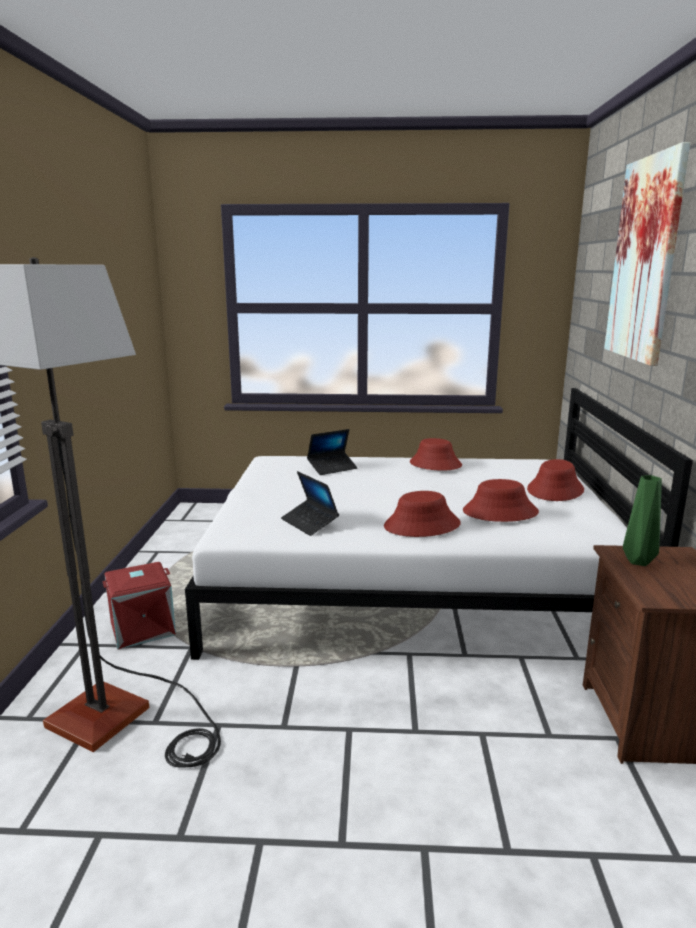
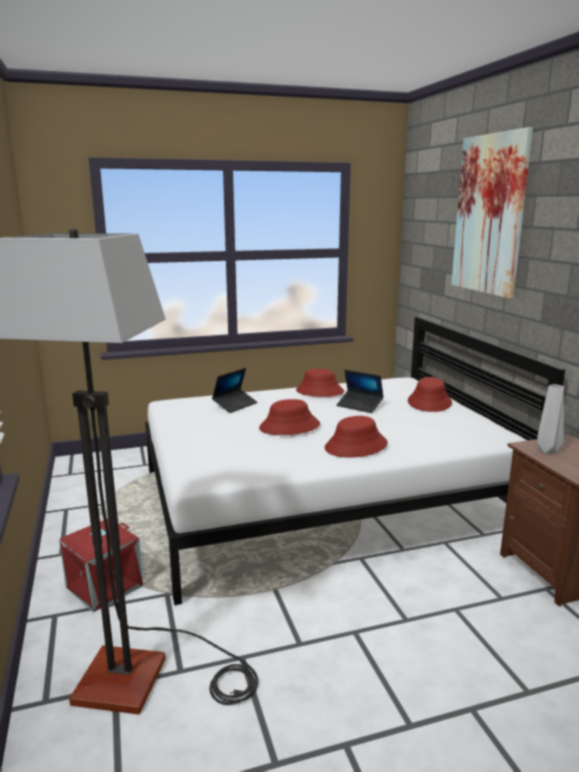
camera: 20 degrees left, 0 degrees up
laptop [281,471,339,536] -> laptop moved to [337,370,384,413]
red hat [463,479,539,522] -> red hat moved to [259,399,320,435]
green vase [623,475,662,566] -> grey vase [537,384,564,454]

